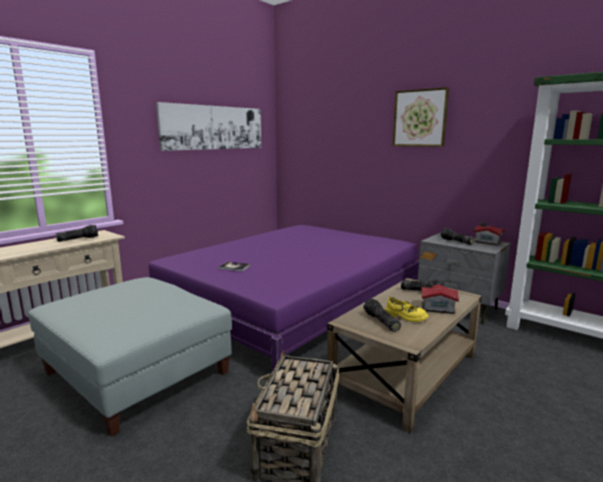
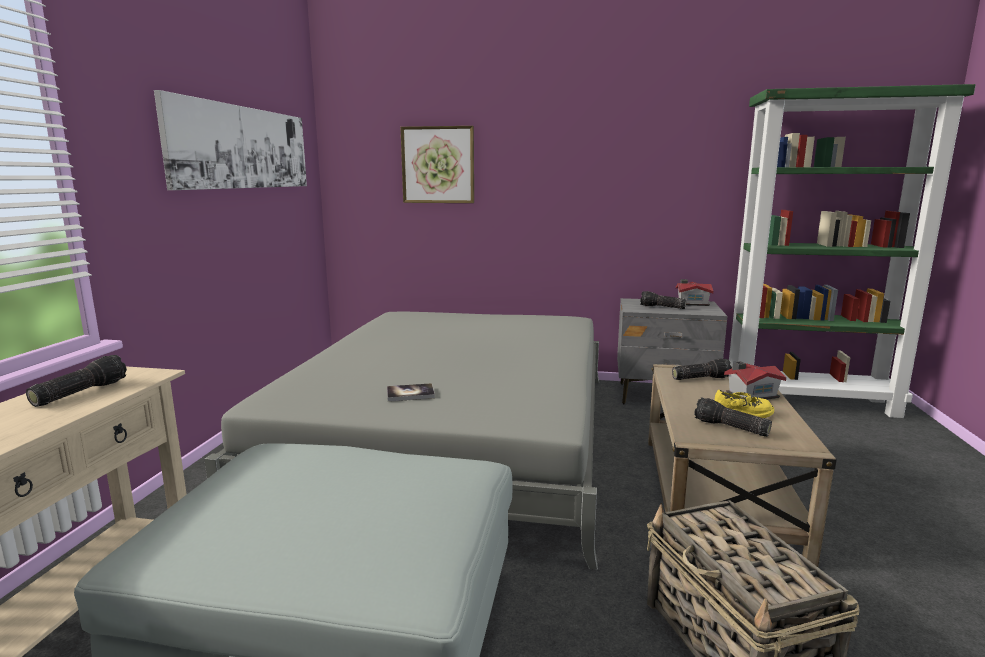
camera: 30 degrees left, 0 degrees up
purple bed [149,225,419,374] -> grey bed [204,312,599,570]
picture [392,87,449,147] -> picture moved to [400,126,474,203]

